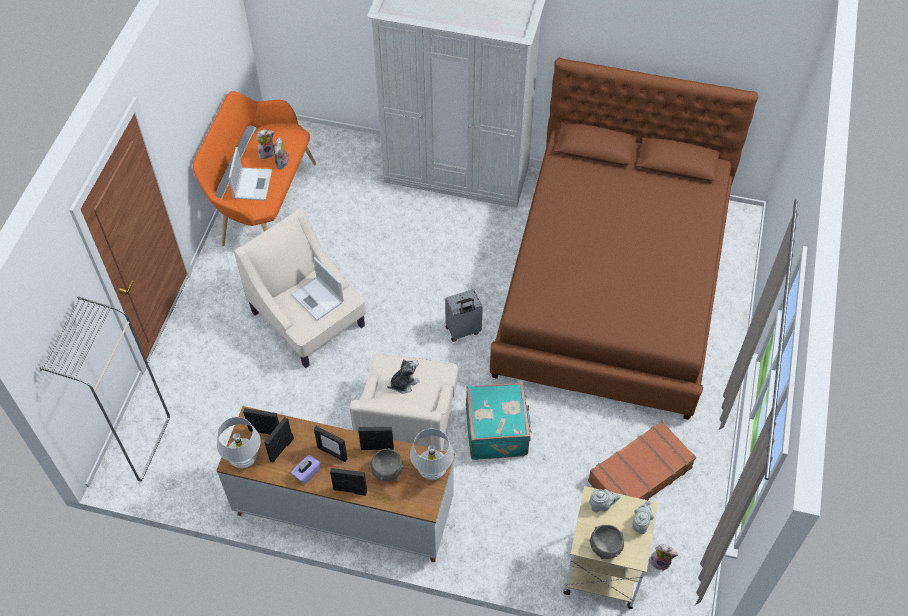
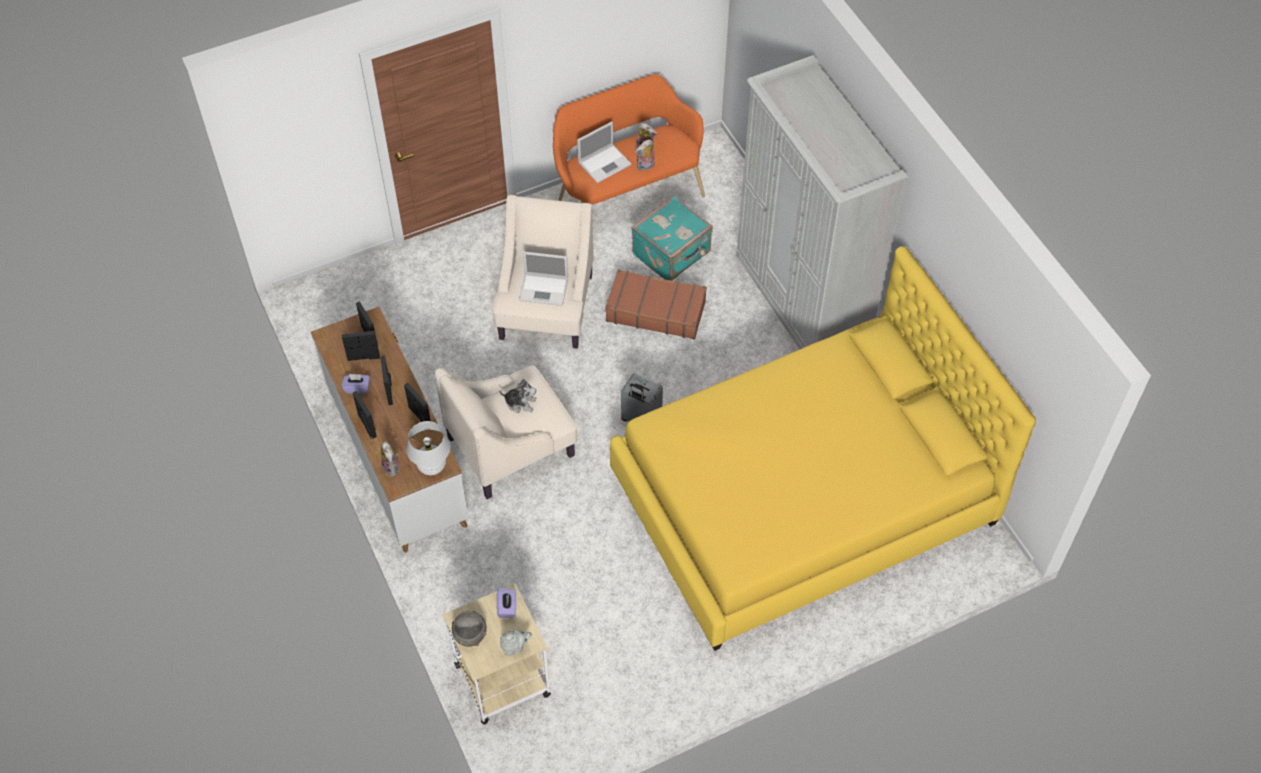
camera: 50 degrees right, 0 degrees up
grey clothes rack [39,296,170,482] -> none
white table lamp [217,417,261,469] -> none
laptop [291,257,344,321] -> laptop turned 90 degrees counterclockwise [519,251,568,306]
grey bowl [370,448,404,482] -> none
turquoise suitcase [466,382,532,460] -> turquoise suitcase moved to [632,196,713,281]
brown bed [490,57,758,420] -> yellow bed [610,246,1036,651]
brown suitcase [588,421,696,500] -> brown suitcase moved to [605,270,707,340]
grey teapot [589,489,621,512] -> purple tissue box [497,588,516,618]
plush toy [649,544,678,571] -> plush toy moved to [381,441,399,477]

